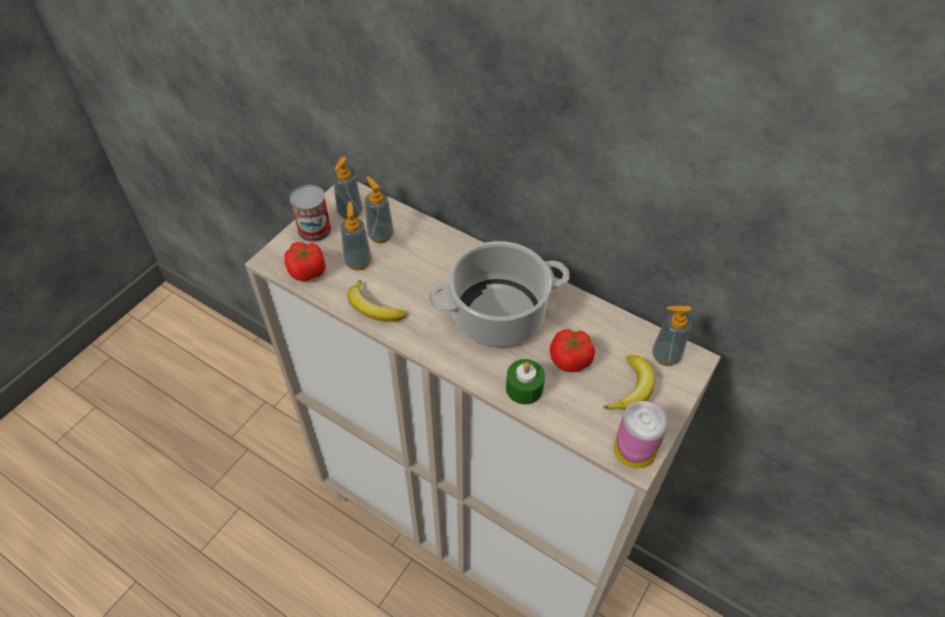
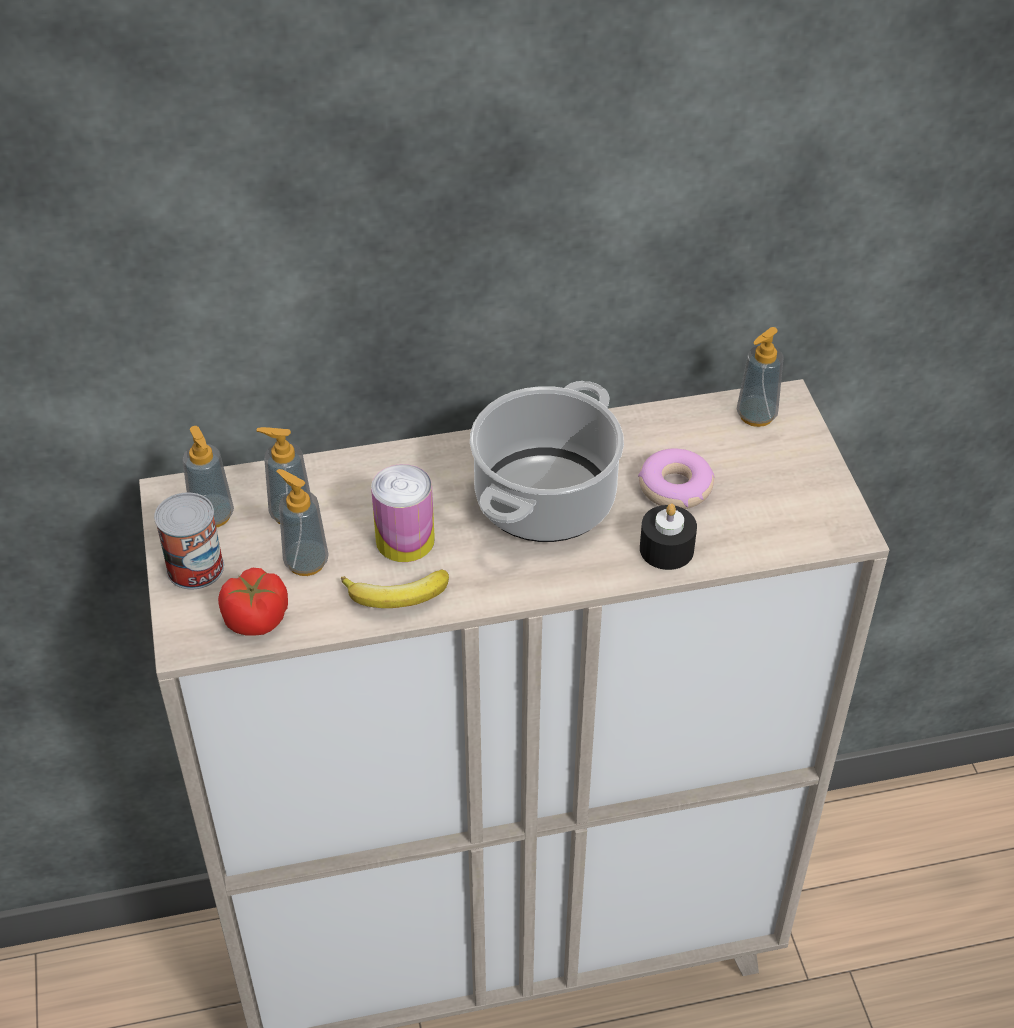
camera: 45 degrees left, 5 degrees down
green candle [506,359,545,404] -> black candle [640,503,697,570]
tomato [550,329,595,372] -> donut [638,448,715,509]
banana [603,355,655,410] -> none
can [614,401,669,468] -> can moved to [371,464,435,562]

